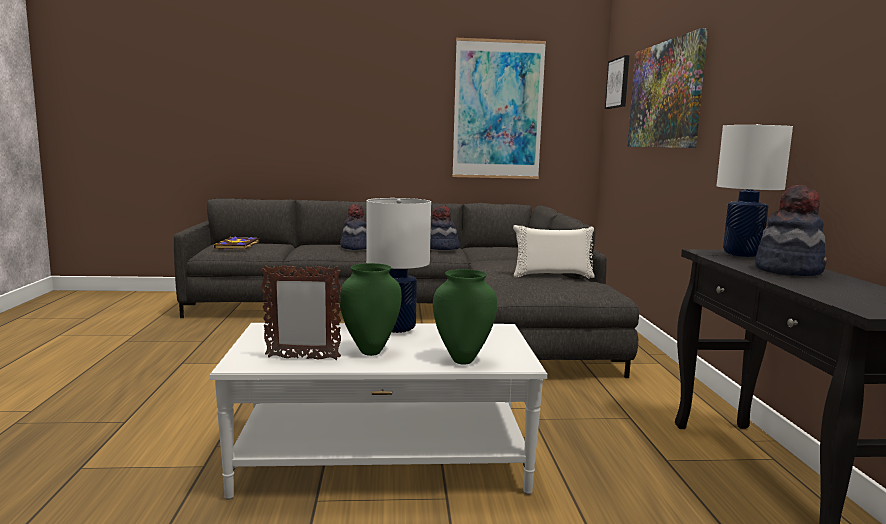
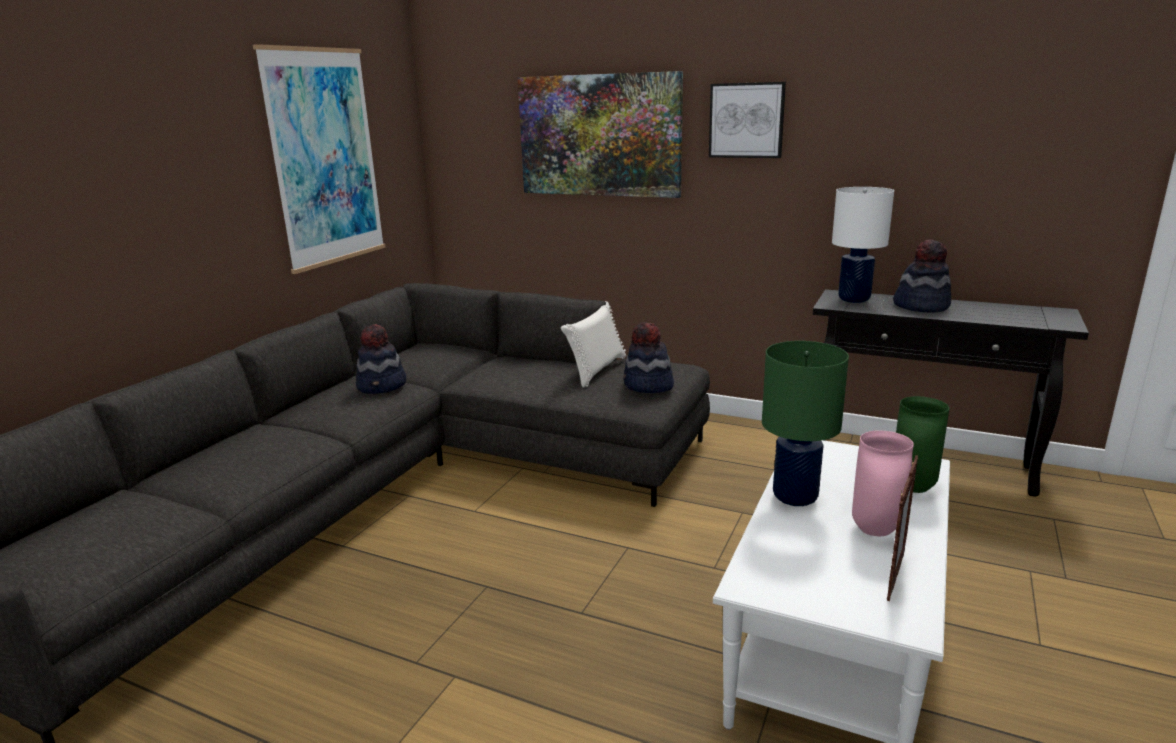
camera: 60 degrees left, 10 degrees up
book [213,237,259,250] -> none
hat [340,204,367,250] -> hat moved to [623,322,674,393]
green vase [340,263,402,356] -> pink vase [852,431,914,536]
white table lamp [366,198,431,333] -> green table lamp [762,341,849,506]
picture [605,55,629,109] -> picture moved to [709,82,786,158]

